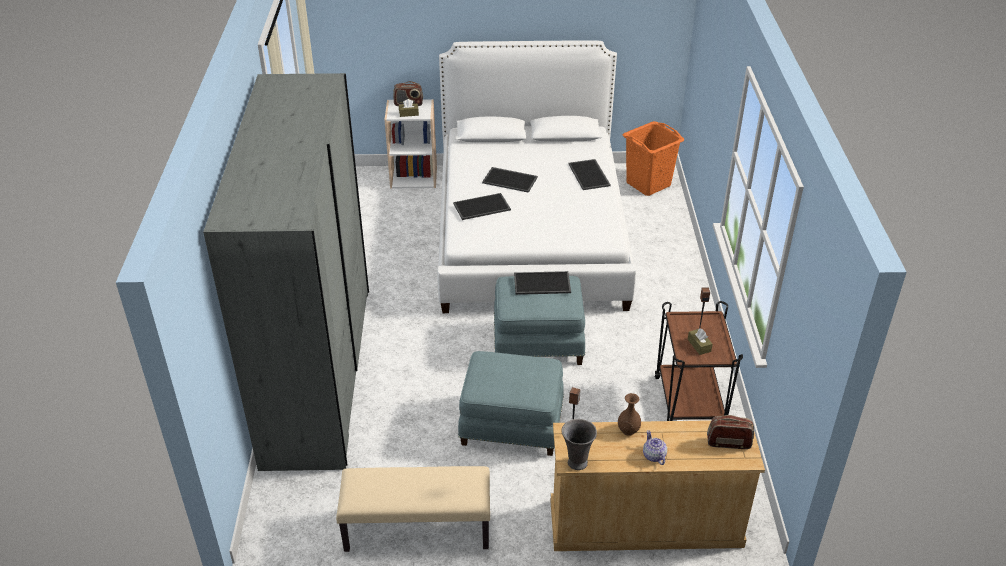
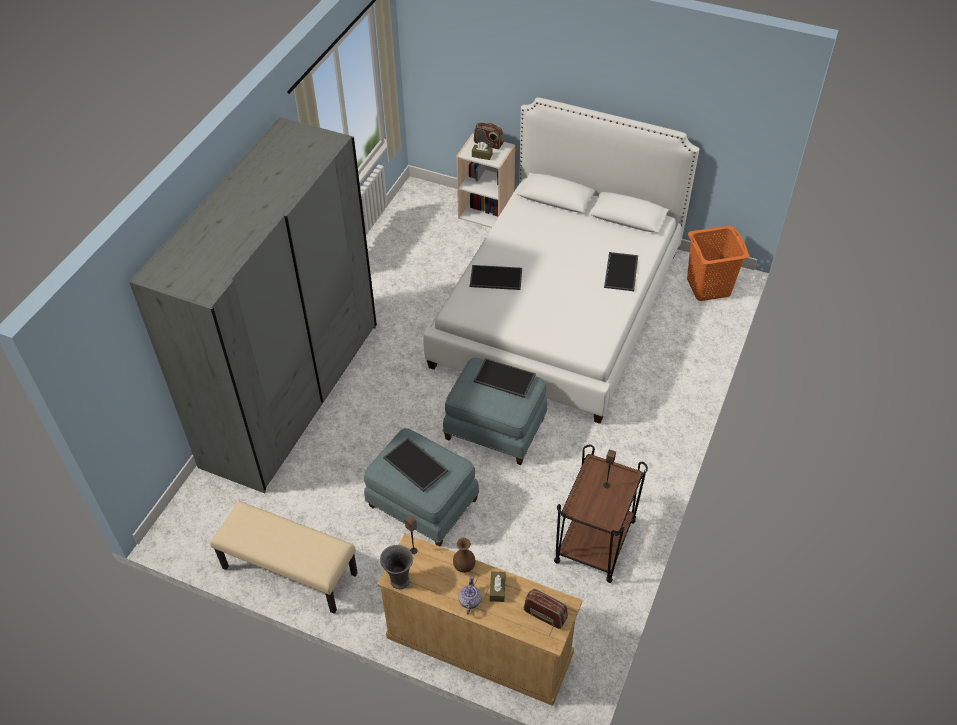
camera: 25 degrees right, 10 degrees up
tray [482,167,538,193] -> tray moved to [383,437,448,492]
brown tissue box [688,328,712,355] -> brown tissue box moved to [490,571,506,602]

